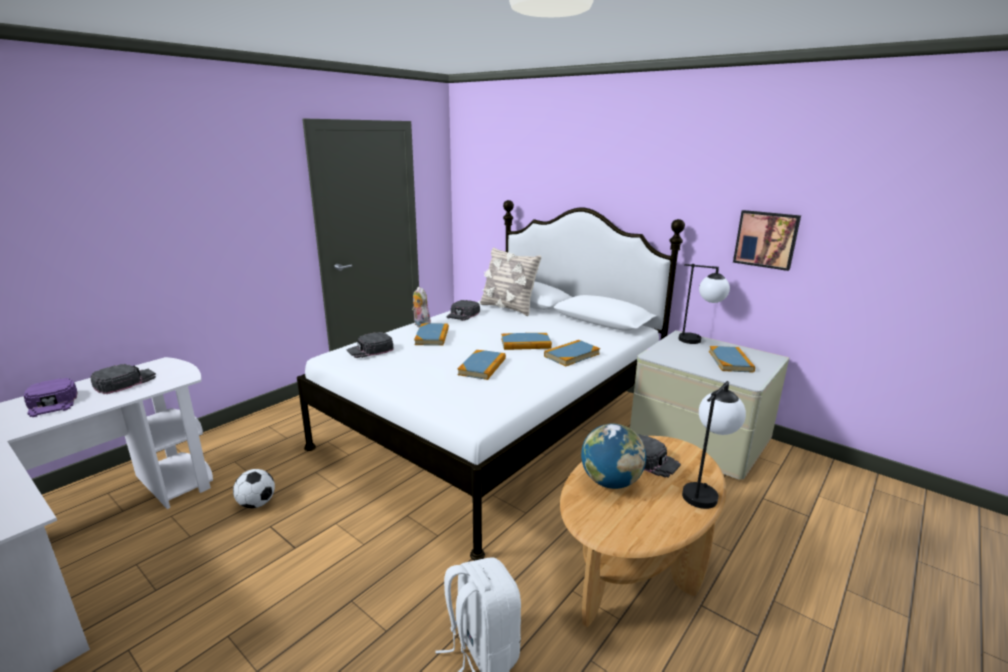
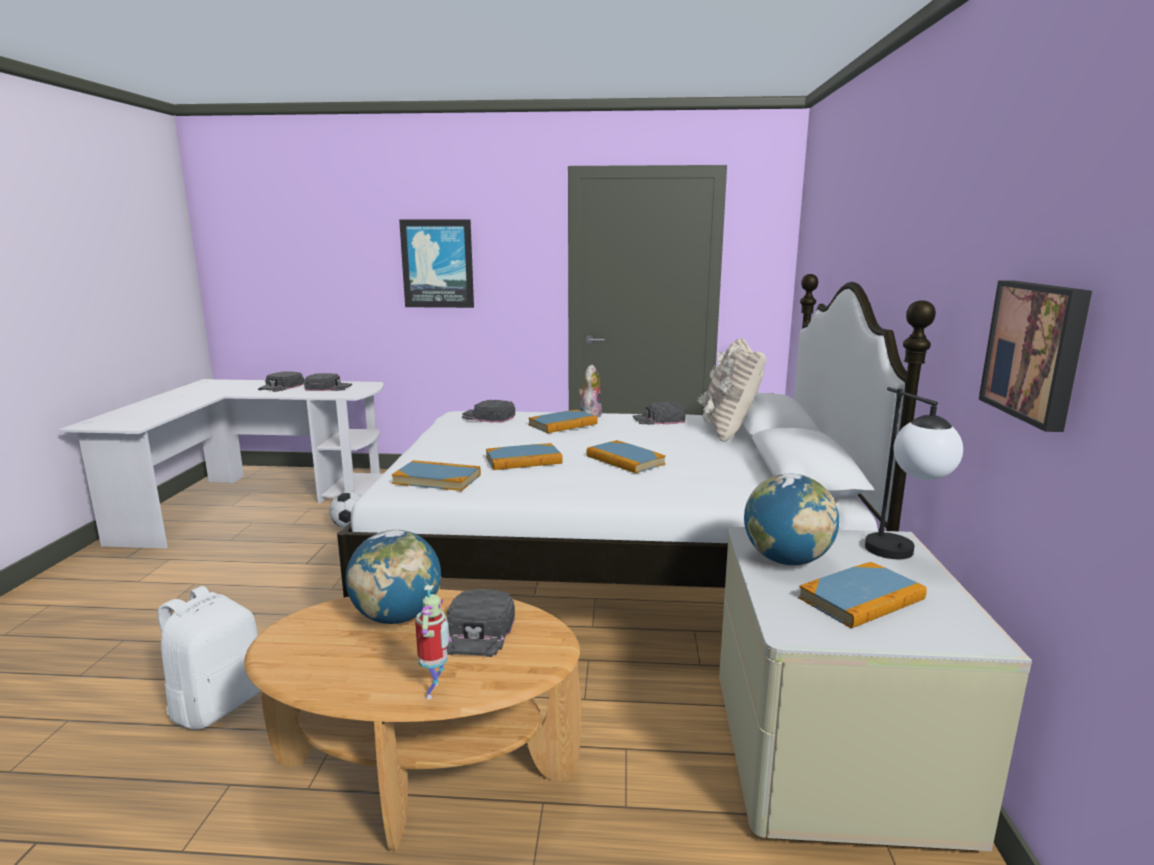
camera: 55 degrees right, 5 degrees down
purple cap [24,378,78,417] -> black cap [258,371,304,392]
book [544,340,600,366] -> book moved to [391,460,481,491]
table lamp [682,381,746,509] -> toy robot [415,585,452,699]
none -> picture [399,219,474,308]
none -> globe [744,474,839,565]

